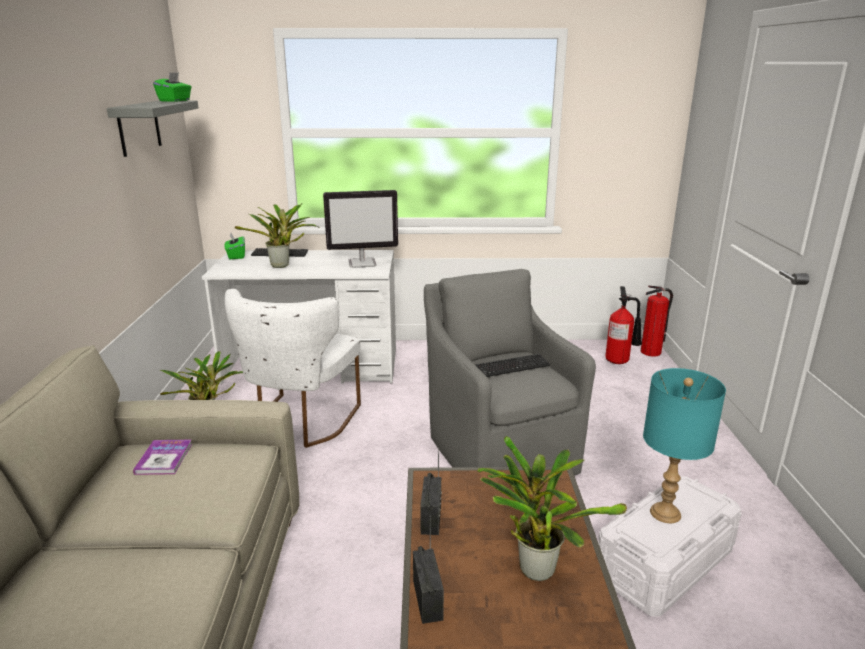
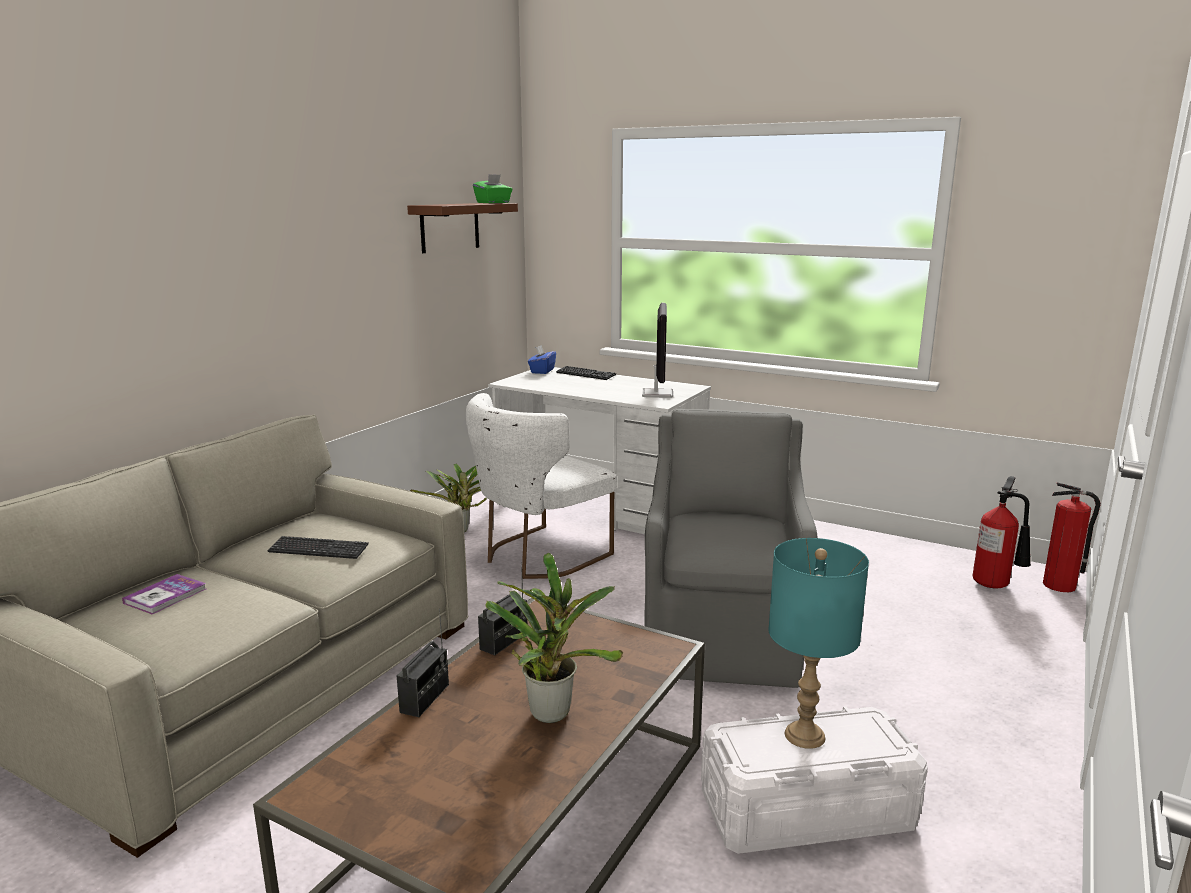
camera: 30 degrees right, 5 degrees down
grey shelf [107,100,198,157] -> brown shelf [407,203,518,253]
book [133,440,192,475] -> book moved to [122,574,206,614]
green tissue box [224,233,245,259] -> blue tissue box [528,345,556,374]
potted plant [235,203,318,268] -> none
monitor [323,190,398,268] -> monitor turned 105 degrees counterclockwise [642,303,673,398]
keyboard [475,354,550,377] -> keyboard moved to [268,536,369,559]

